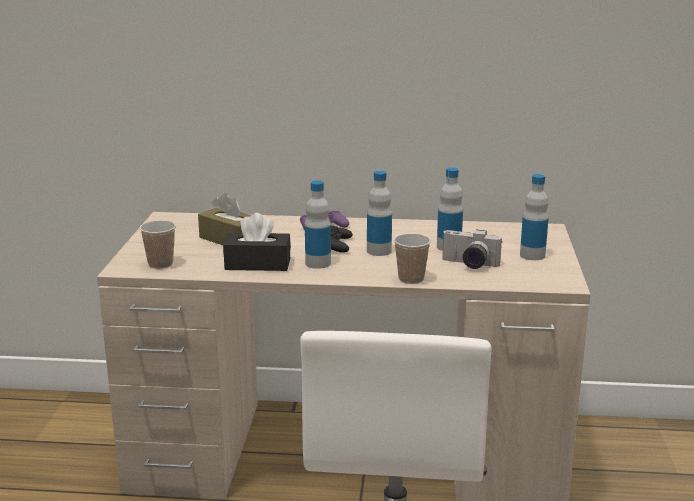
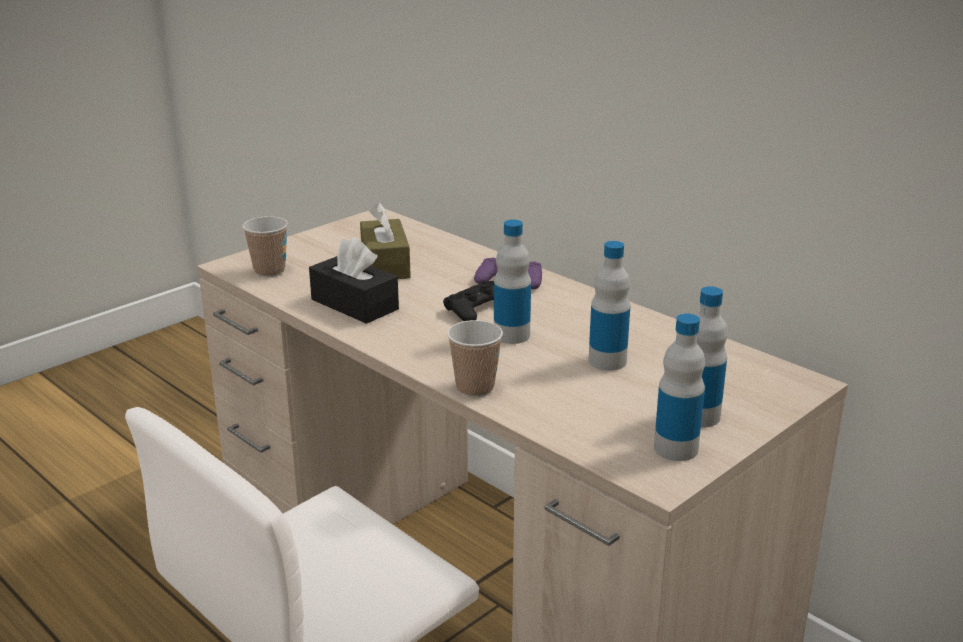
camera: 40 degrees right, 5 degrees up
bottle [305,180,331,269] -> bottle moved to [654,313,705,461]
camera [442,229,502,269] -> none

